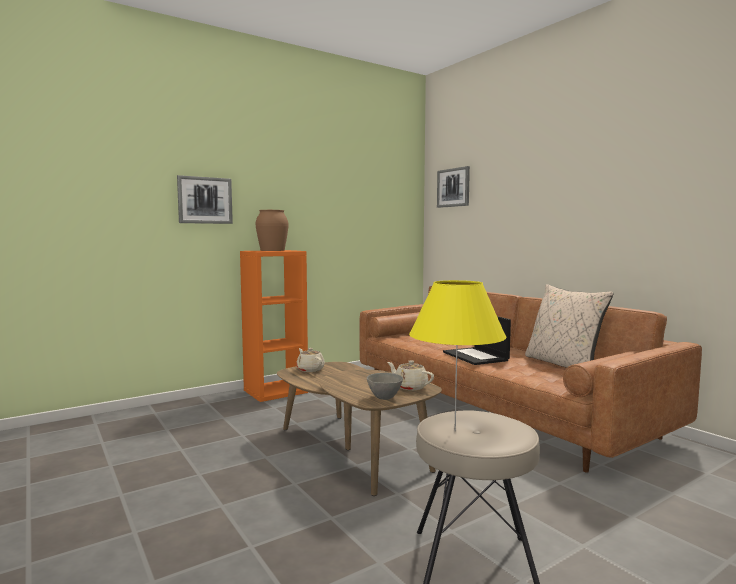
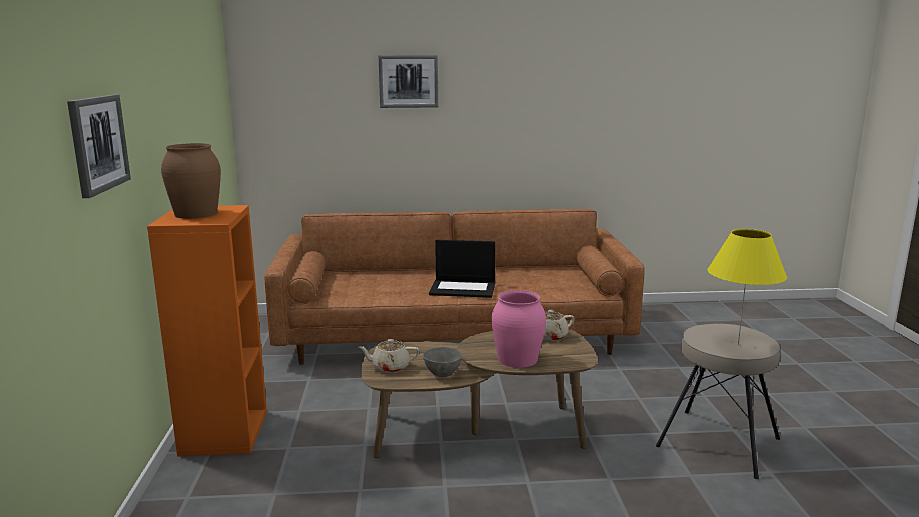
camera: 60 degrees left, 10 degrees up
grey bowl [367,373,403,400] -> grey bowl moved to [423,347,463,377]
picture [437,166,470,208] -> picture moved to [379,55,438,108]
beige pillow [525,284,613,368] -> none
none -> pink vase [492,290,546,368]

